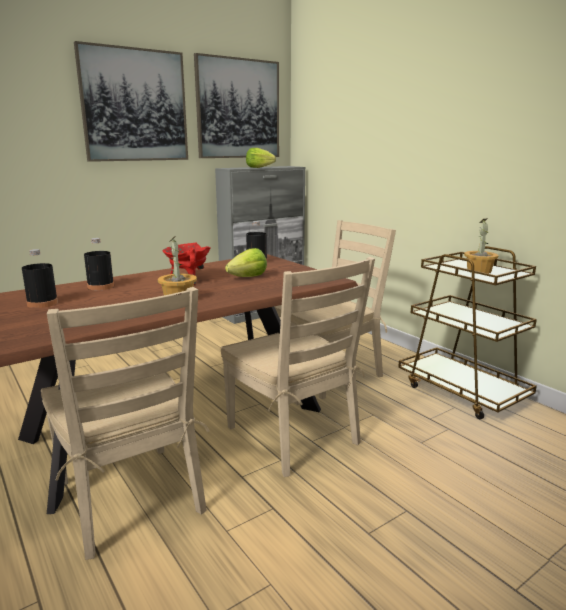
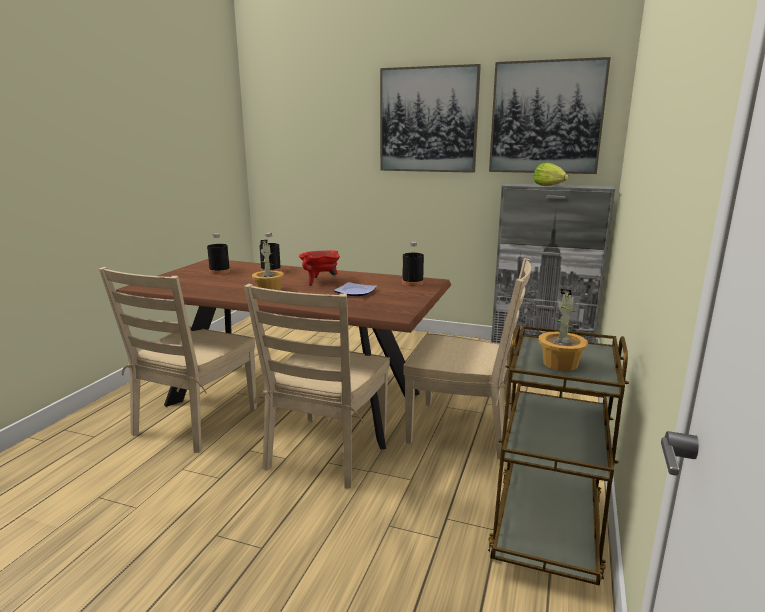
camera: 55 degrees right, 0 degrees up
lettuce [225,248,267,277] -> plate [334,282,377,296]

